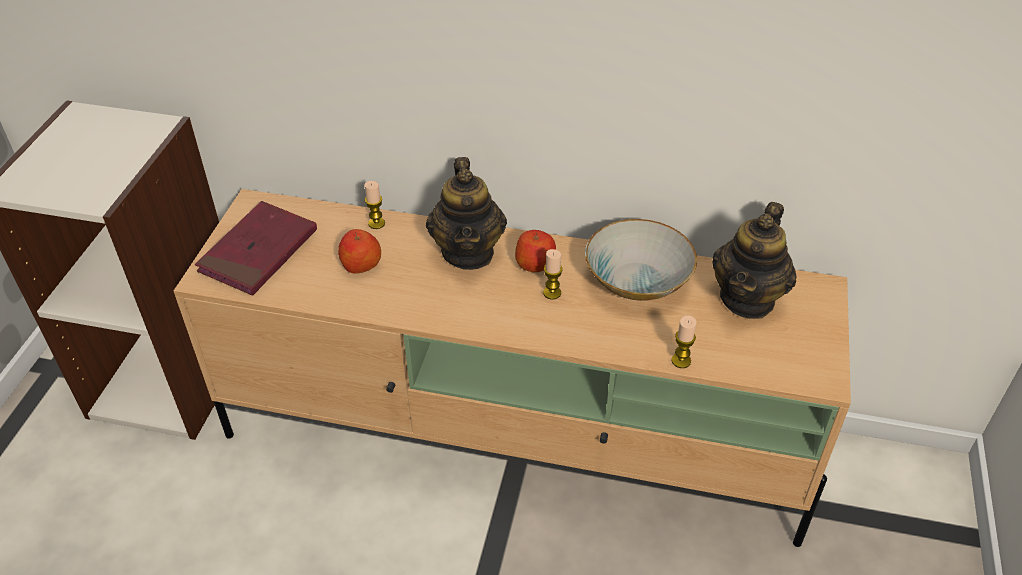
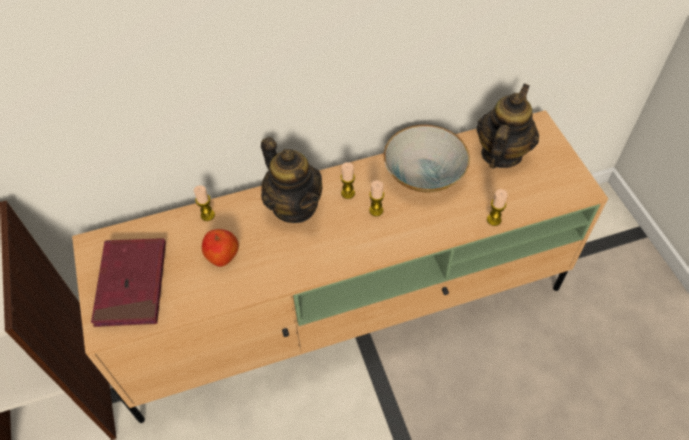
camera: 30 degrees left, 10 degrees up
apple [515,230,556,272] -> candle [340,162,355,199]
teapot [712,202,797,319] -> teapot turned 150 degrees counterclockwise [476,83,539,169]

